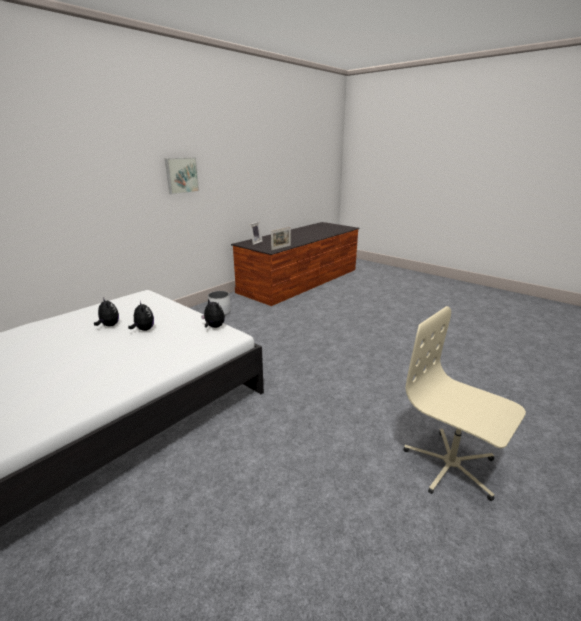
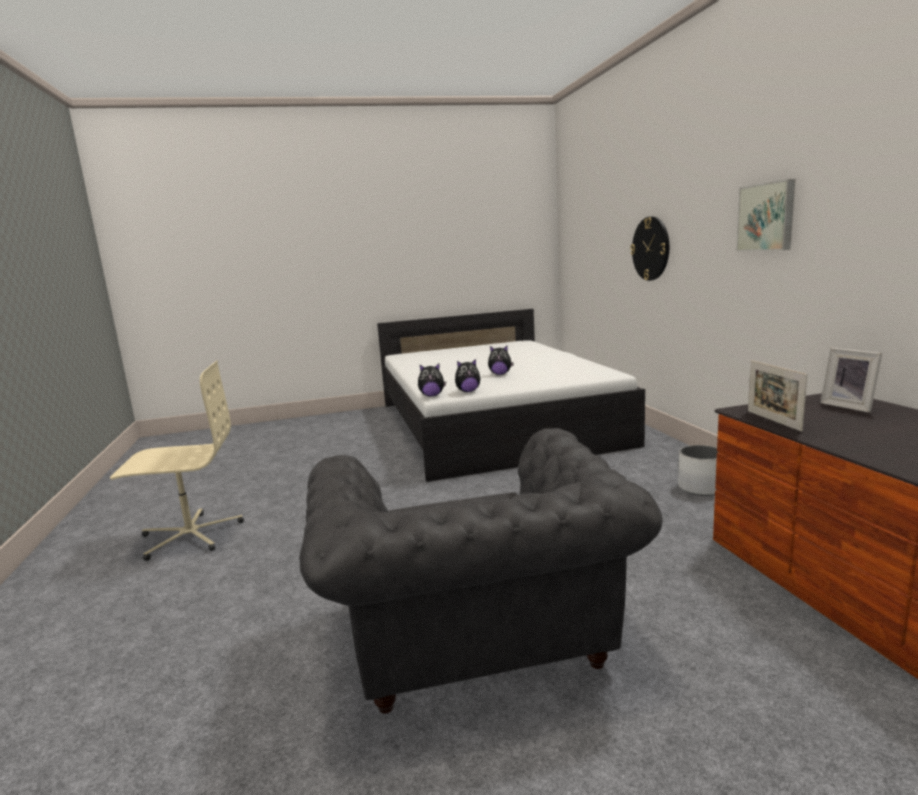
camera: 125 degrees right, 10 degrees down
plush toy [94,299,119,327] -> plush toy moved to [418,364,446,396]
none -> grey armchair [299,428,663,714]
none -> wall clock [630,217,669,281]

